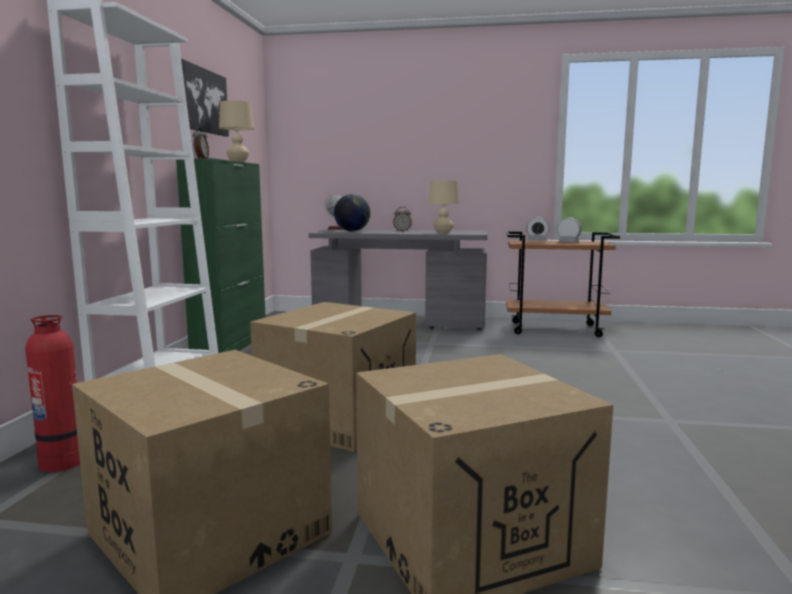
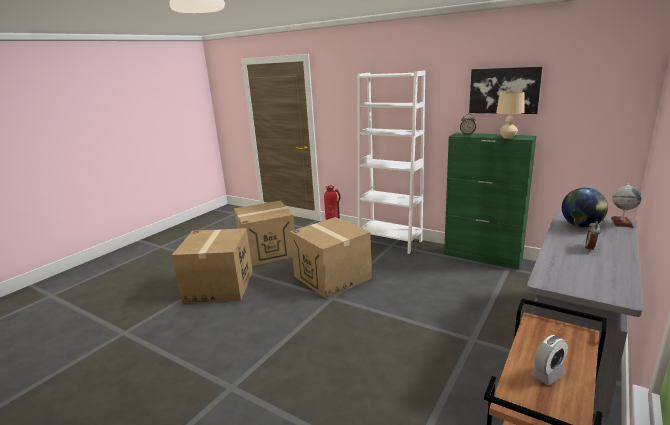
camera: 115 degrees right, 10 degrees up
beige table lamp [429,181,459,234] -> none
alarm clock [526,217,549,241] -> none

